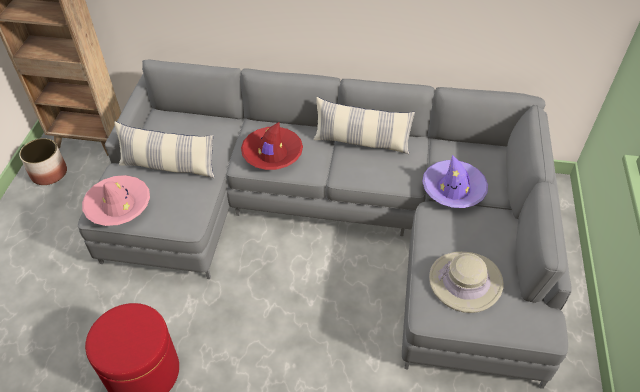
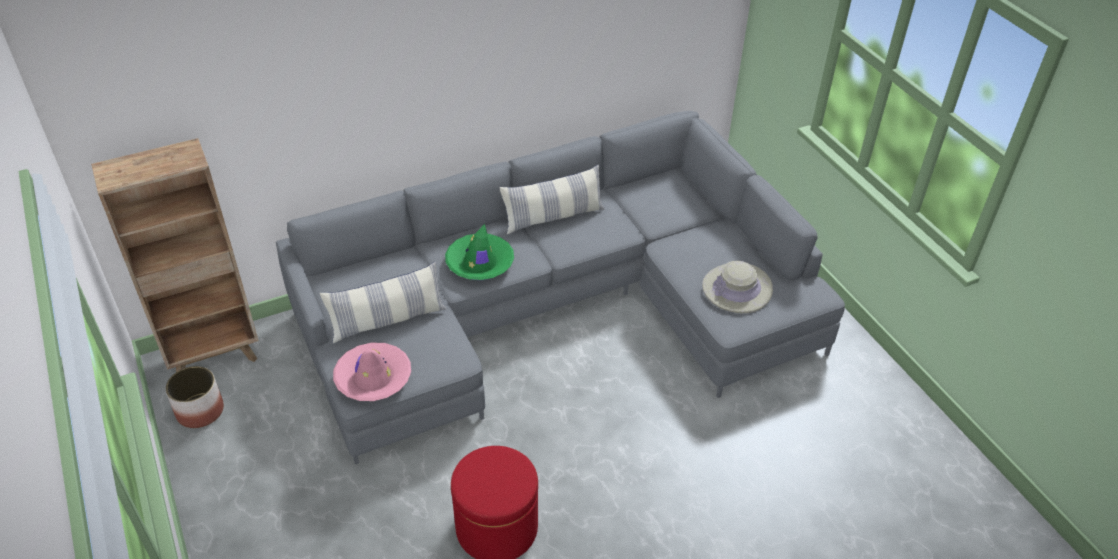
camera: 35 degrees left, 5 degrees down
red hat [241,122,303,170] -> green hat [445,224,514,280]
purple hat [422,155,488,208] -> none

